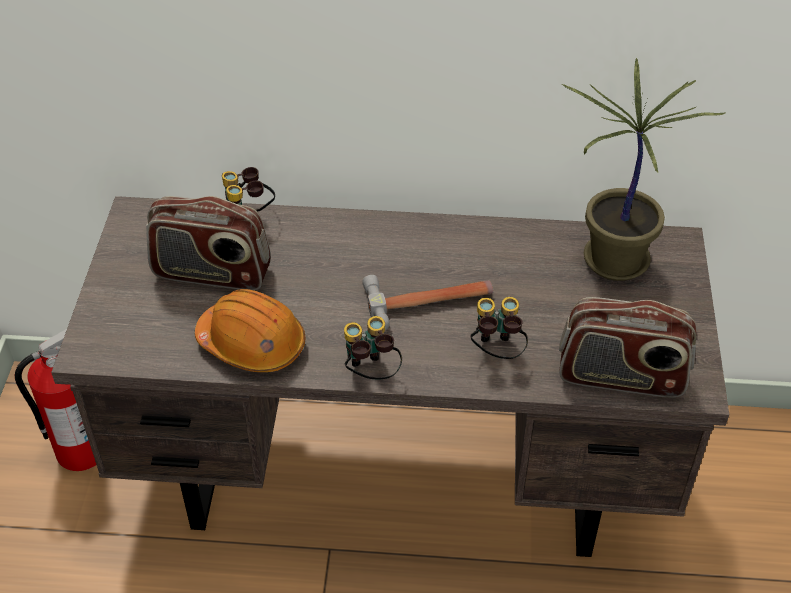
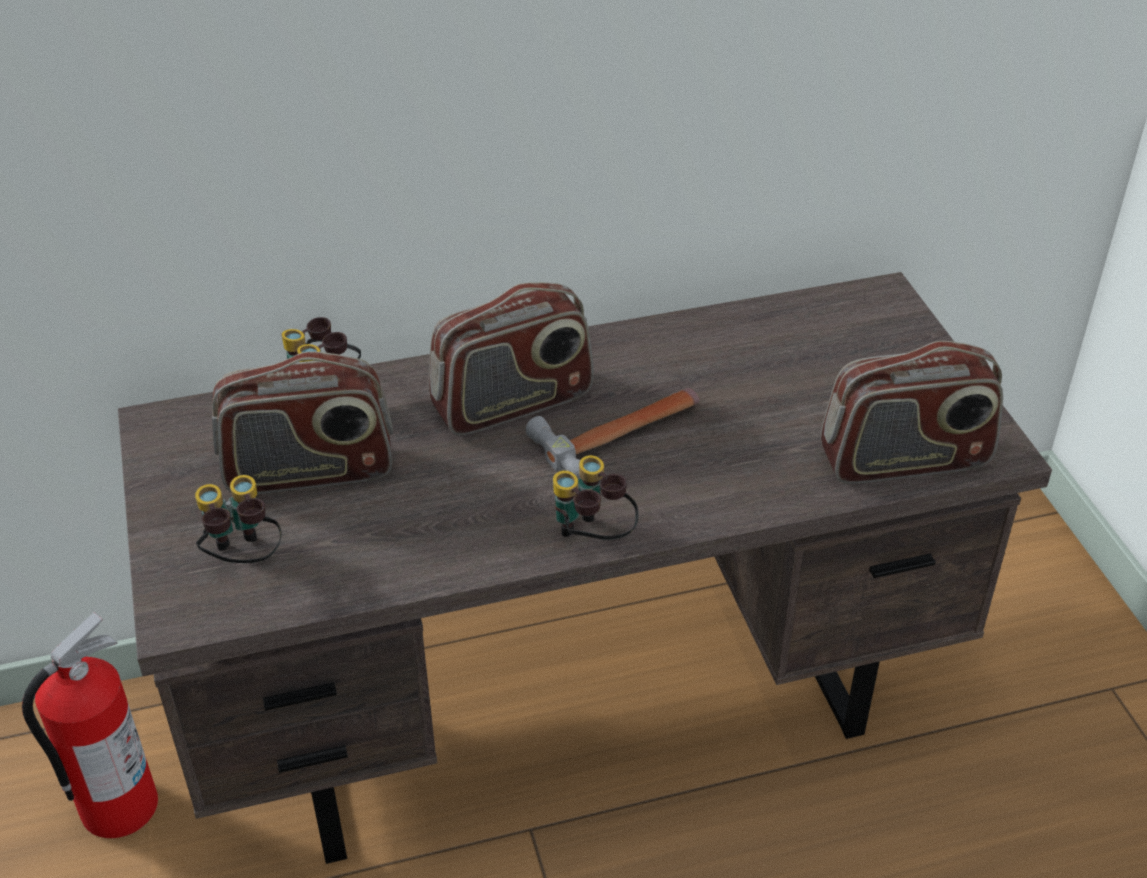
camera: 20 degrees left, 5 degrees down
orange hard hat [195,289,305,372] -> none
binoculars [470,297,528,359] -> binoculars moved to [195,475,282,563]
potted plant [562,58,725,281] -> none
none -> radio [428,282,594,436]

